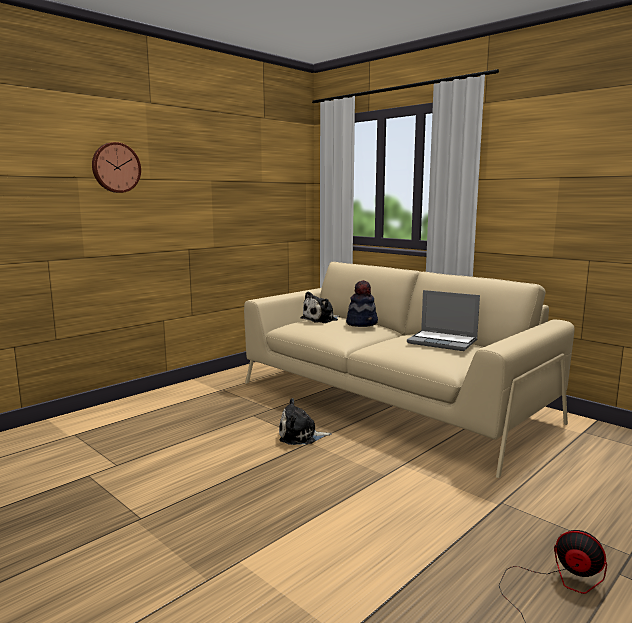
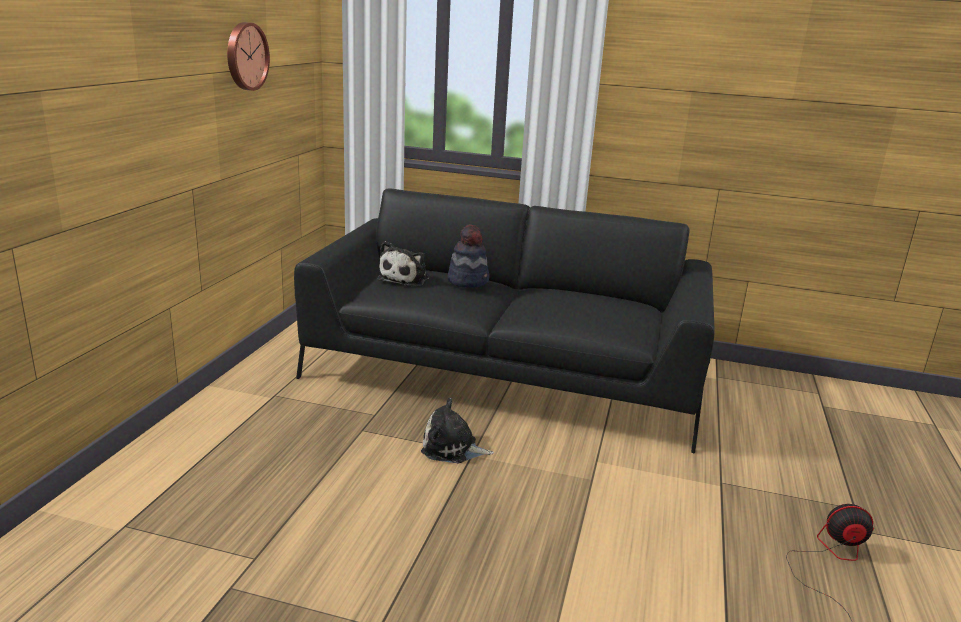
camera: 30 degrees left, 10 degrees up
wall clock [92,142,141,193] -> wall clock moved to [227,22,270,91]
beige sofa [244,262,575,478] -> black sofa [294,188,715,453]
plush toy [279,398,332,445] -> plush toy turned 45 degrees clockwise [421,398,494,463]
laptop [407,290,480,351] -> none

